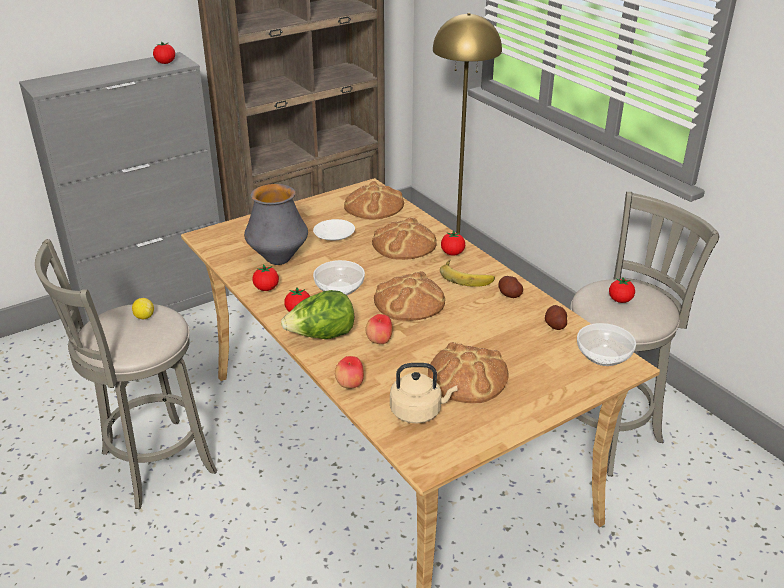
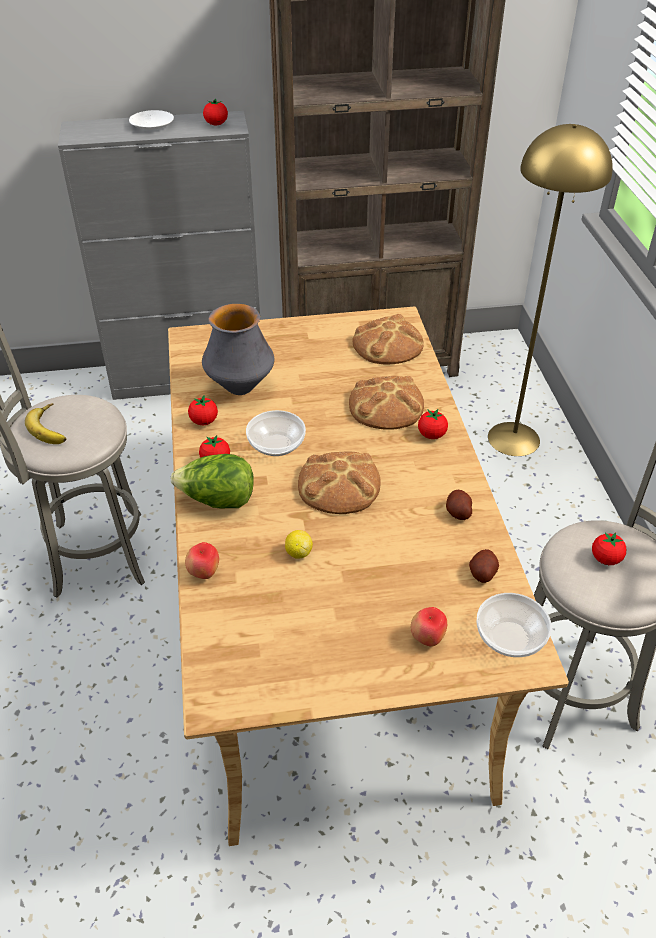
camera: 25 degrees right, 10 degrees up
lemon [132,298,154,320] -> lemon moved to [285,530,313,559]
white plate [313,219,355,241] -> white plate moved to [129,110,174,130]
apple [365,314,393,344] -> apple moved to [411,607,447,647]
beige kettle [390,363,457,423] -> none
bread [428,342,509,404] -> none
banana [440,260,495,287] -> banana moved to [25,403,66,444]

